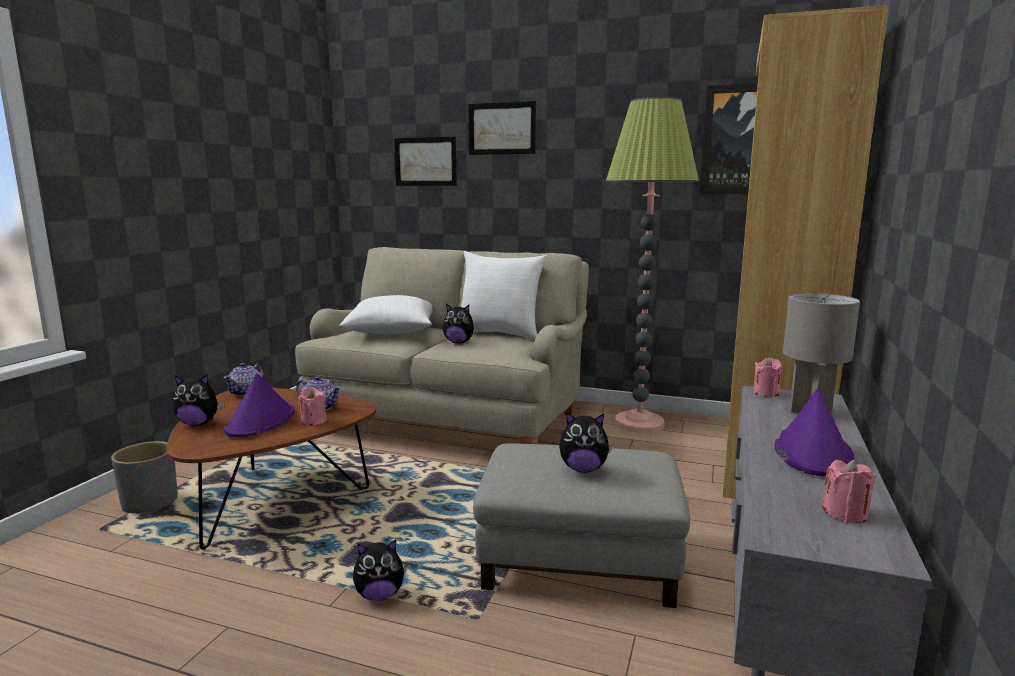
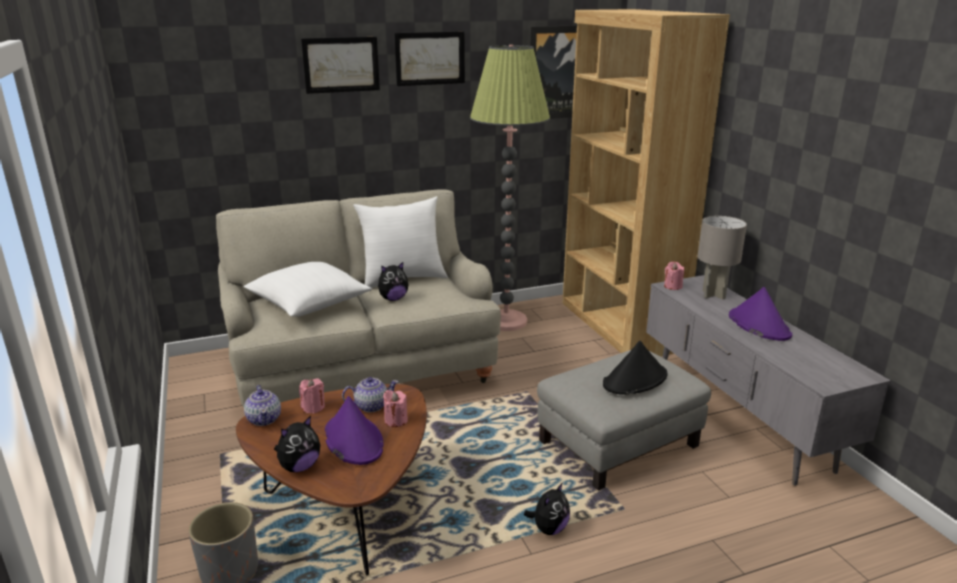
camera: 40 degrees left, 10 degrees up
picture [394,137,457,186] -> picture moved to [394,31,465,86]
plush toy [559,412,612,473] -> black hat [603,341,667,395]
pink candle [821,460,875,523] -> pink candle moved to [299,378,325,413]

